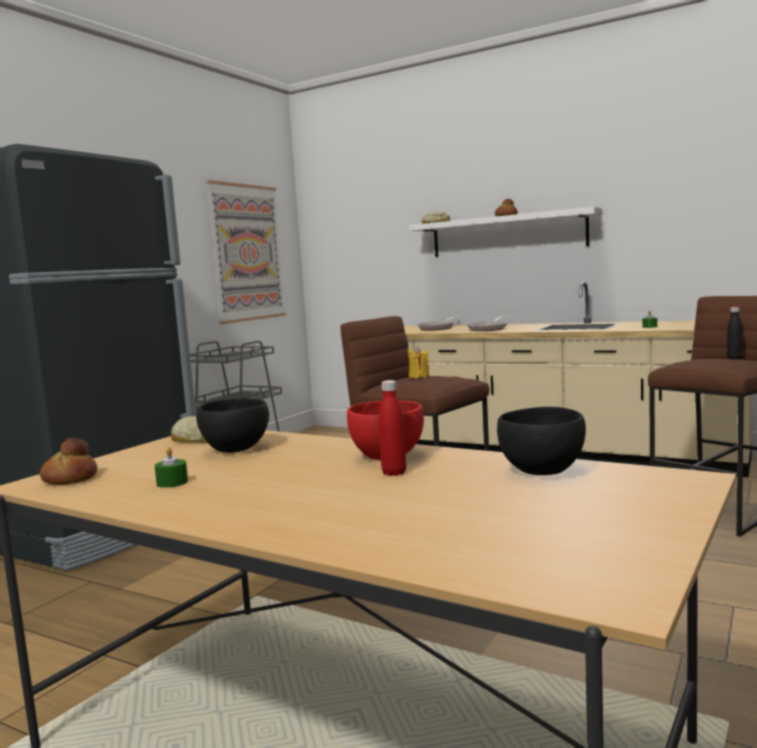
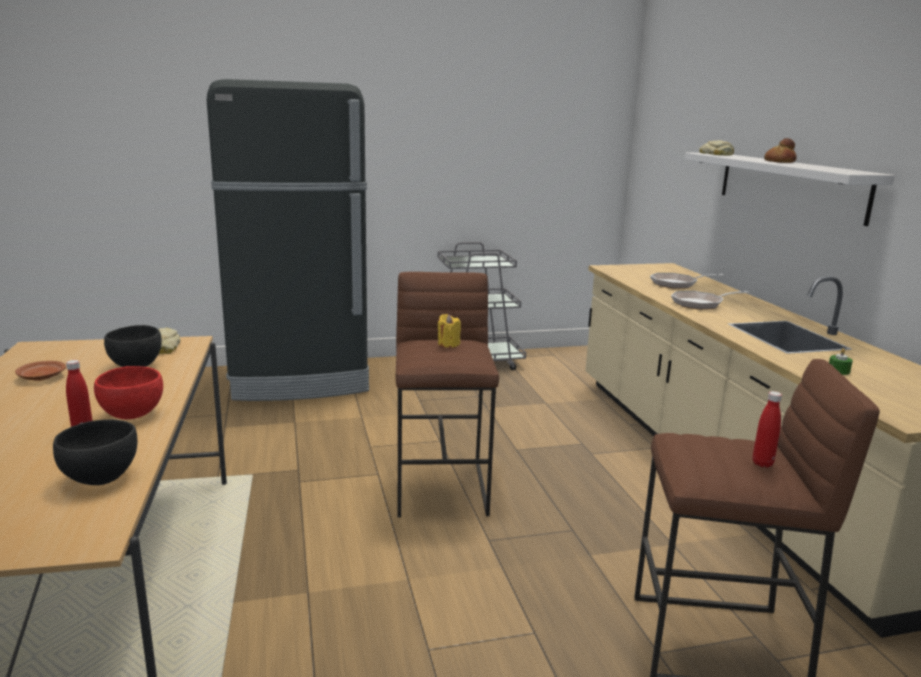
camera: 45 degrees right, 10 degrees up
bread [40,438,97,485] -> none
green candle [155,447,188,488] -> brown plate [15,361,66,381]
picture [206,180,286,324] -> none
black bottle [727,307,742,359] -> red bottle [753,391,782,468]

